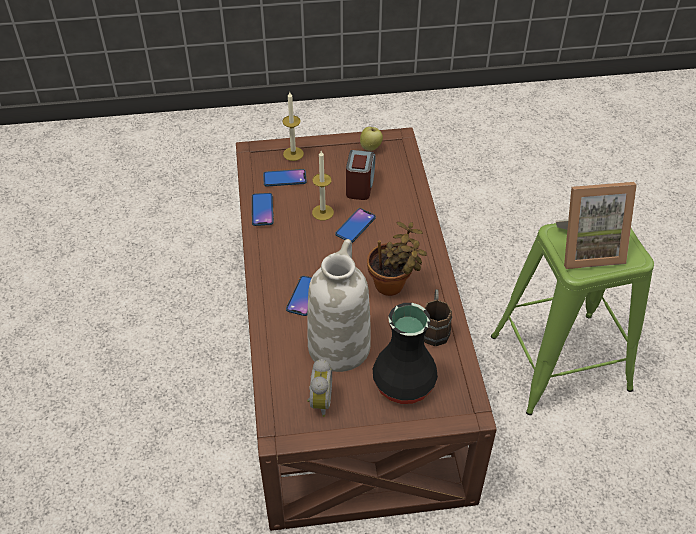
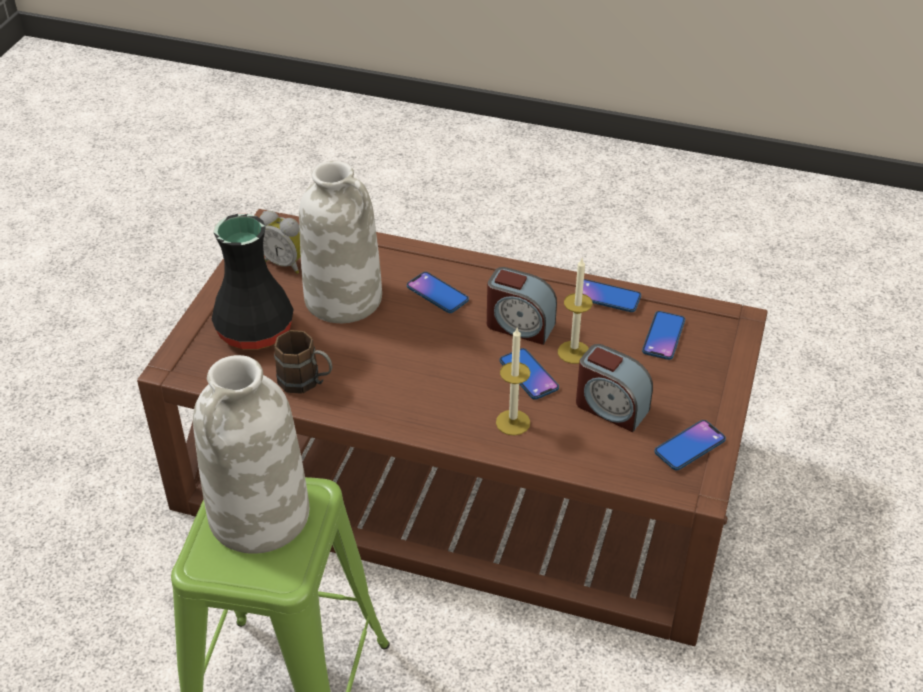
camera: 115 degrees right, 5 degrees down
candle [282,92,304,161] -> candle moved to [496,328,530,435]
apple [360,127,383,151] -> phone [654,420,726,470]
potted plant [367,222,427,296] -> none
picture frame [556,182,637,269] -> white vase [193,355,309,554]
none -> alarm clock [487,267,557,345]

